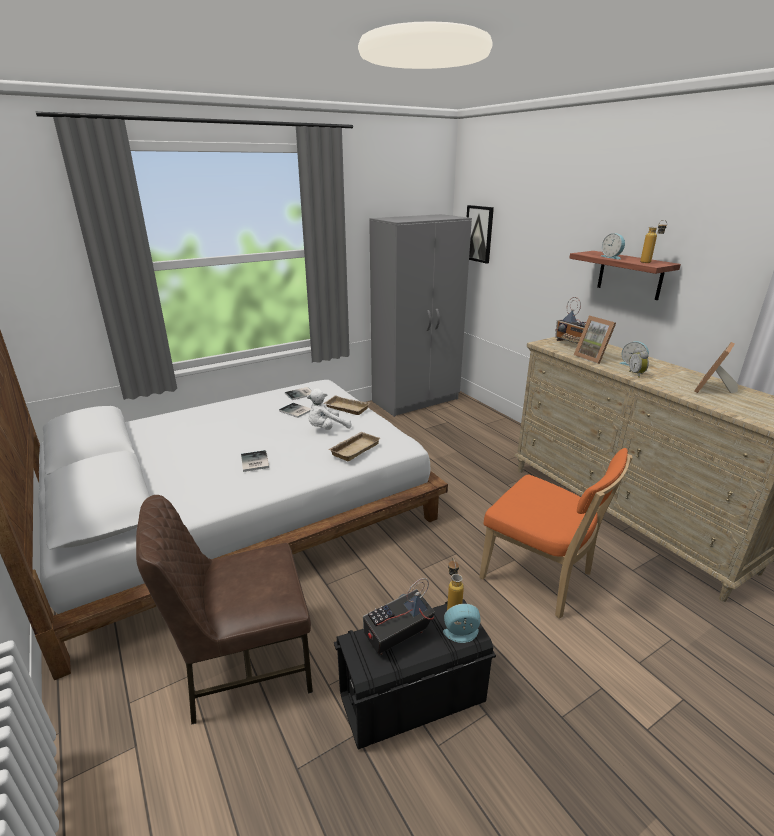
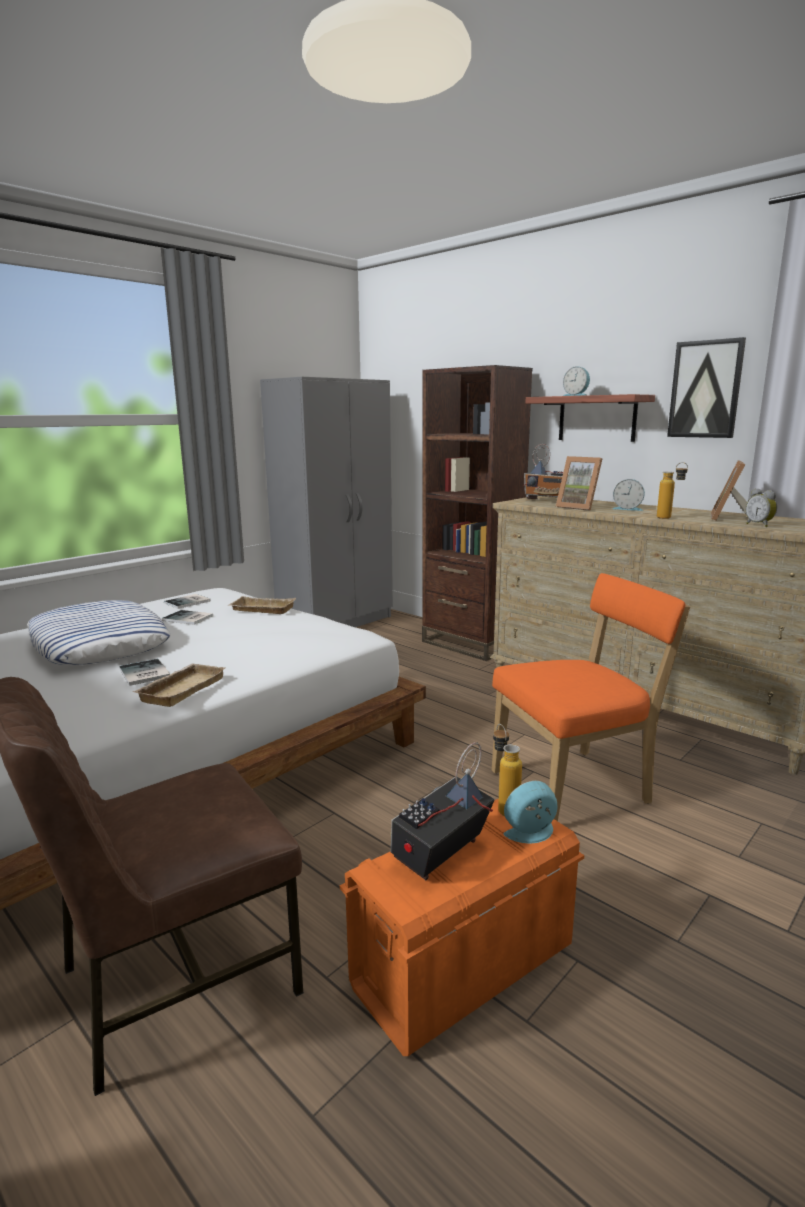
camera: 15 degrees left, 10 degrees down
white plush toy [307,388,352,430] -> none
beige tray [328,432,380,461] -> beige tray moved to [133,663,225,707]
black storage box [334,599,496,750] -> orange storage box [340,799,584,1056]
picture [467,205,494,264] -> picture moved to [667,337,746,438]
orange chair [479,448,632,619] -> orange chair turned 45 degrees counterclockwise [492,573,690,821]
alarm clock [629,348,649,378] -> alarm clock moved to [745,489,777,527]
bottle [640,220,667,263] -> bottle moved to [657,462,688,519]
none -> pillow [27,600,171,665]
none -> brown bookcase [422,365,533,661]

